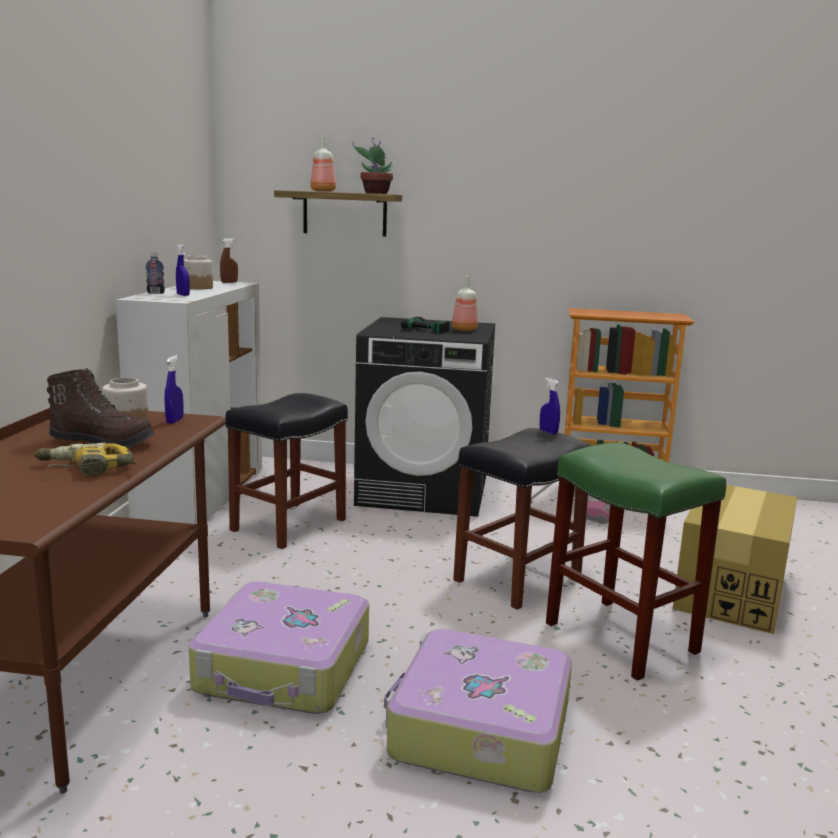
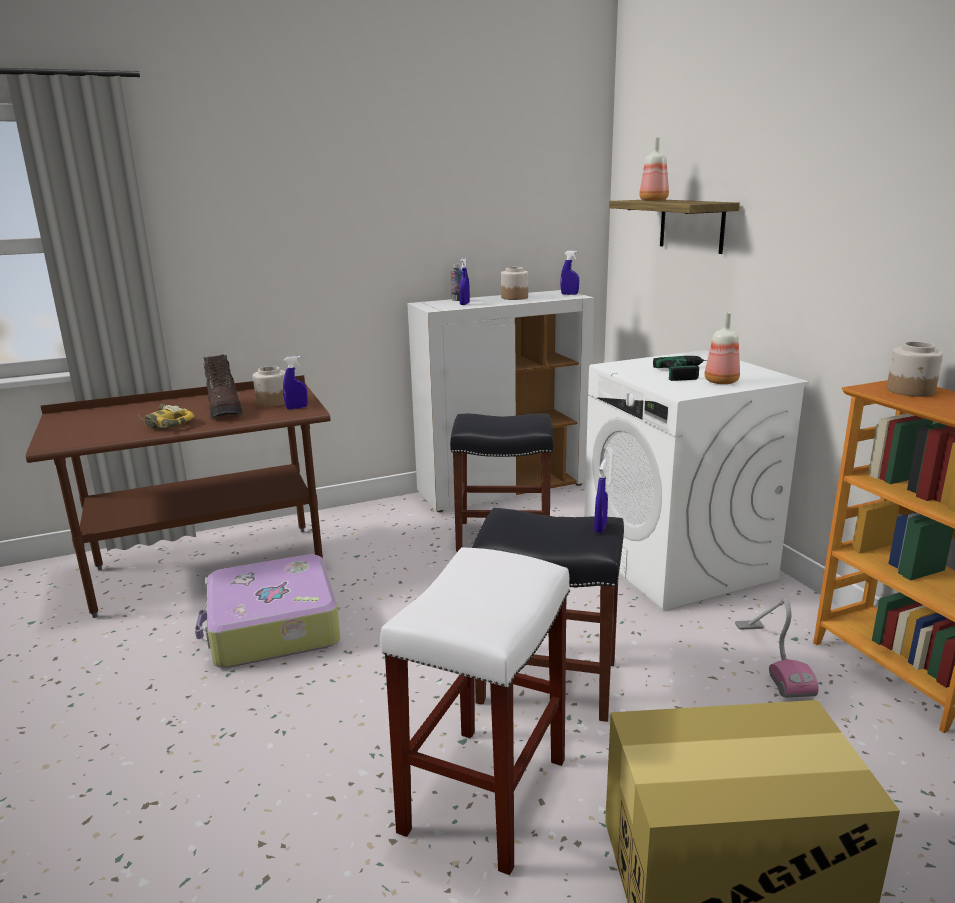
camera: 60 degrees right, 5 degrees up
brown spray bottle [220,238,238,283] -> blue spray bottle [560,251,579,295]
potted plant [353,138,393,194] -> none
black washing machine [354,317,495,517] -> white washing machine [584,350,809,610]
suitcase [384,629,572,793] -> none
green stool [546,443,726,681] -> white stool [380,547,570,875]
none -> jar [887,342,943,397]

